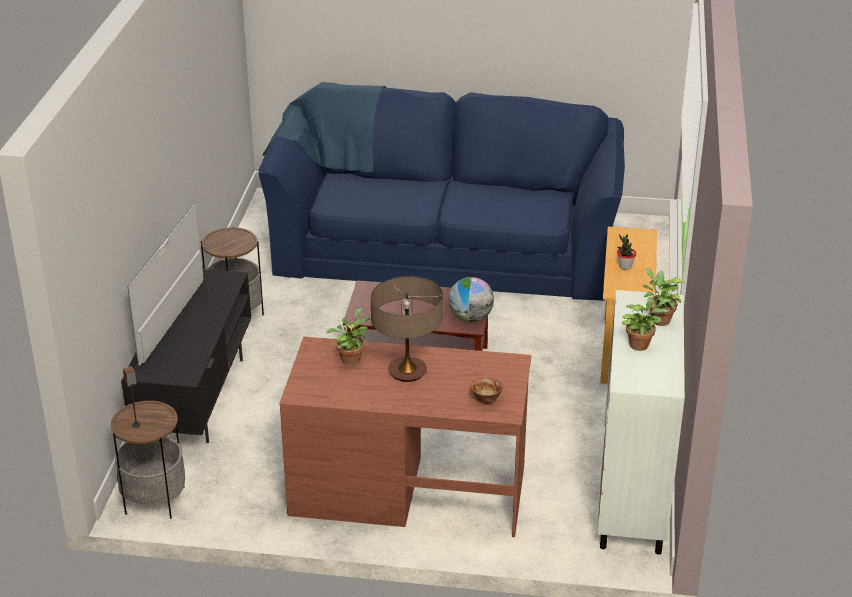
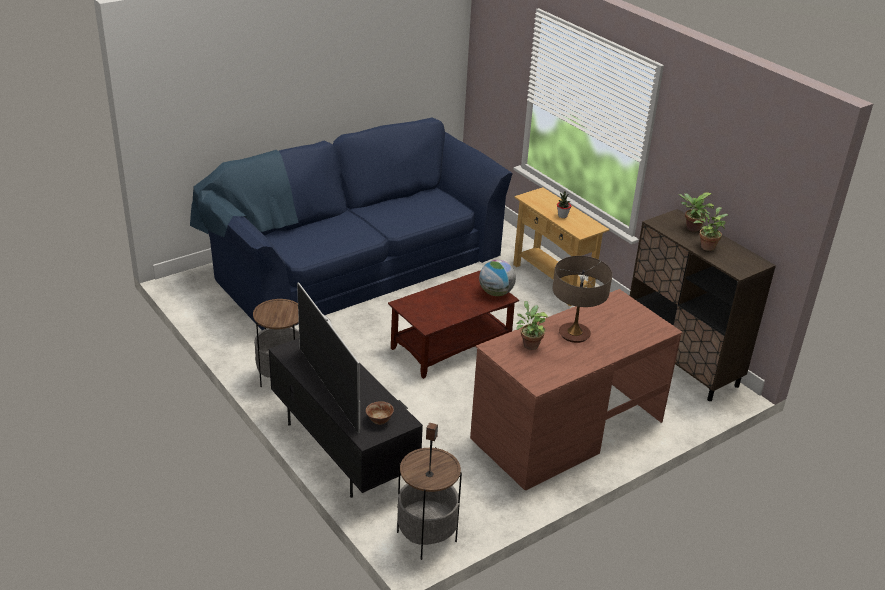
camera: 45 degrees left, 0 degrees up
bowl [470,377,504,404] -> bowl moved to [366,401,394,425]
white cabinet [598,290,685,555] -> brown cabinet [630,209,776,401]

